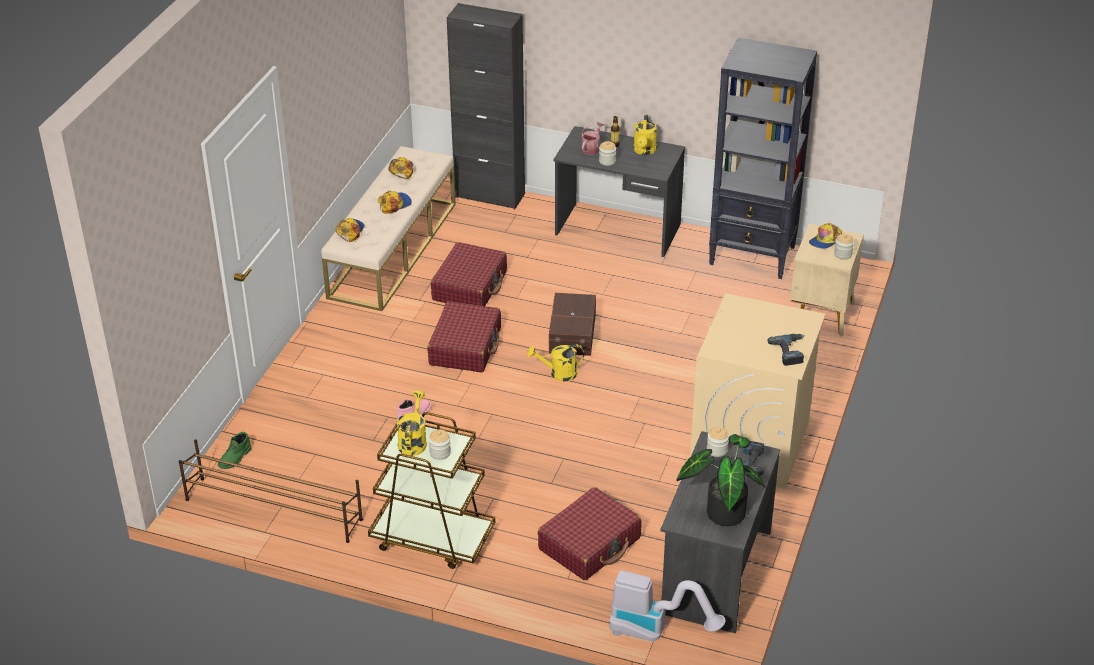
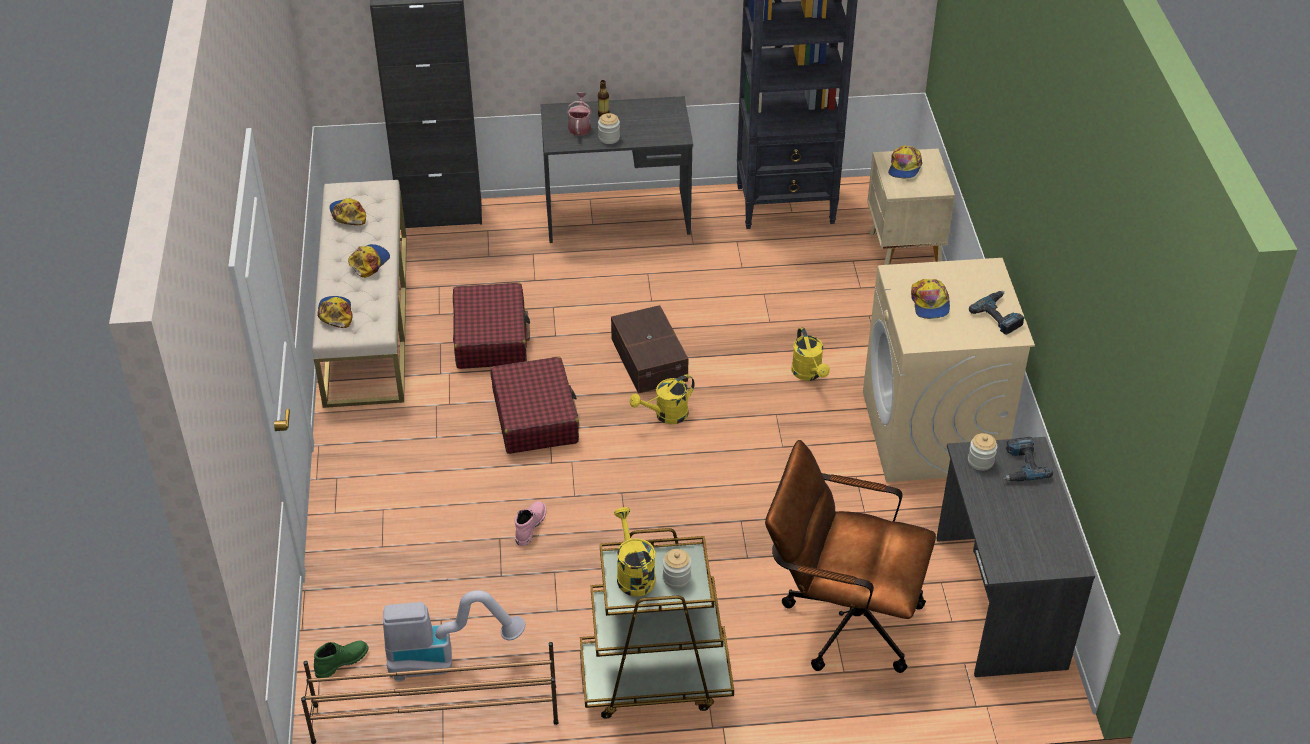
camera: 25 degrees left, 5 degrees up
green boot [218,432,251,469] -> green boot turned 135 degrees counterclockwise [314,640,369,678]
red suitcase [538,487,642,580] -> brown office chair [765,440,936,673]
vacuum cleaner [609,571,726,642] -> vacuum cleaner moved to [383,590,525,681]
yellow watering can [633,115,657,155] -> yellow watering can moved to [791,327,830,381]
potted plant [676,434,765,526] -> none
jar [834,234,854,260] -> none
none -> cap [911,279,950,319]

